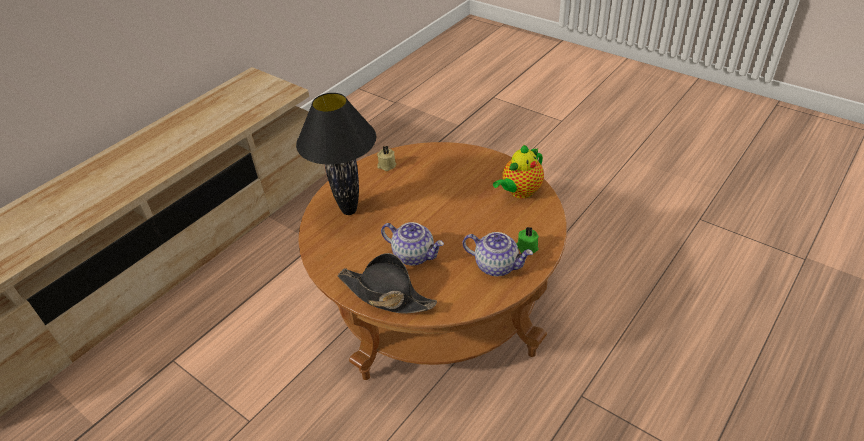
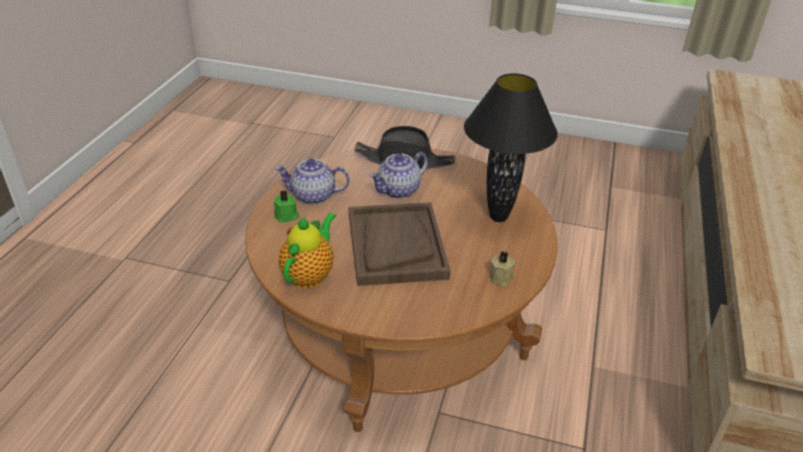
camera: 155 degrees right, 5 degrees down
teapot [381,222,444,266] -> teapot turned 45 degrees counterclockwise [369,152,428,199]
none -> brown tray [349,202,450,286]

